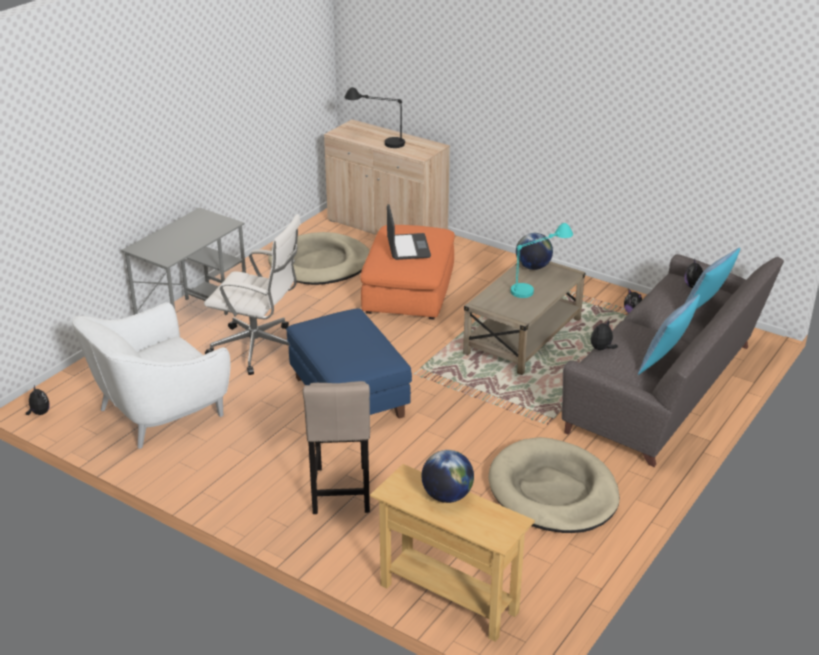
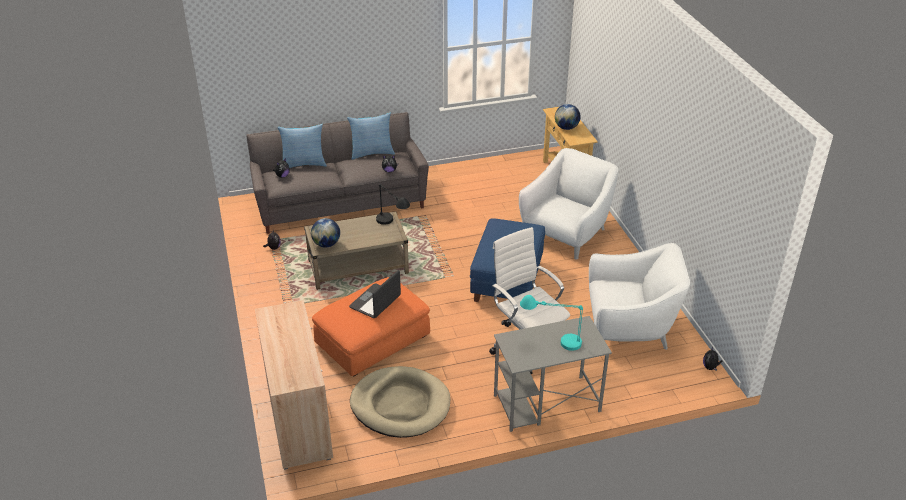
camera: 140 degrees left, 5 degrees up
beige stool [303,381,370,514] -> white armchair [519,148,618,260]
black table lamp [344,87,405,148] -> black table lamp moved to [376,184,410,225]
beige dog bed [488,437,620,533] -> none
turquoise table lamp [511,223,573,298] -> turquoise table lamp moved to [520,295,583,351]

